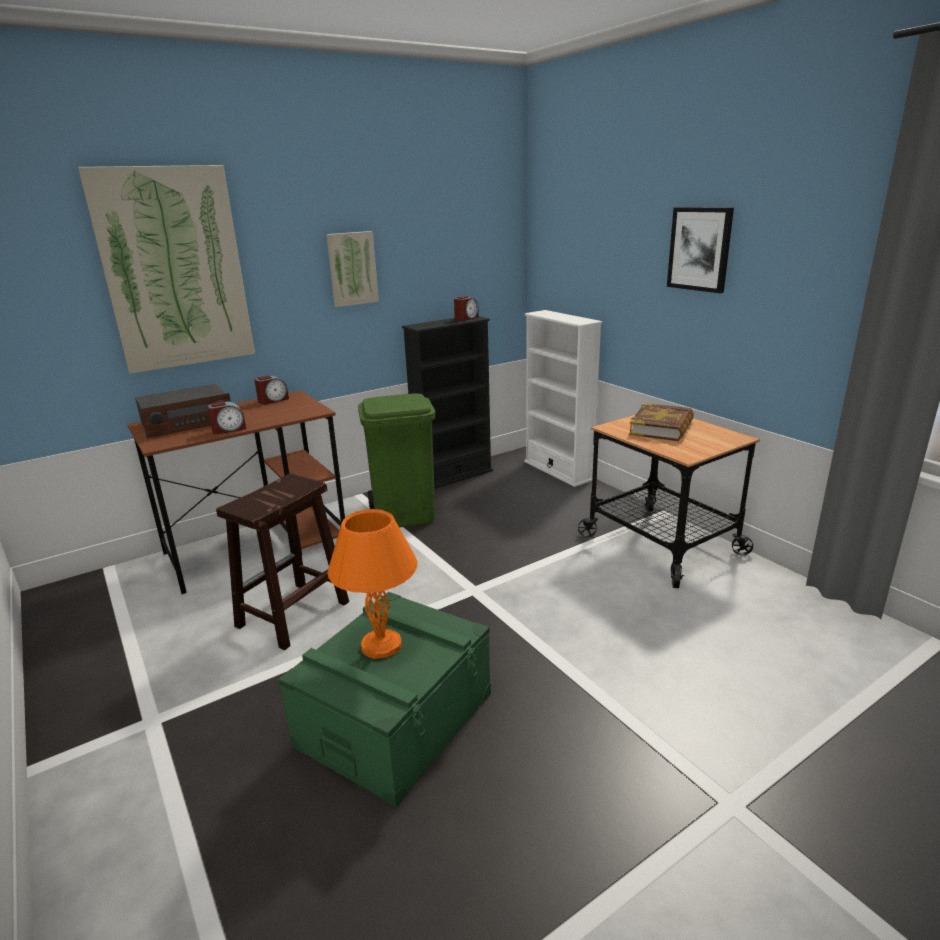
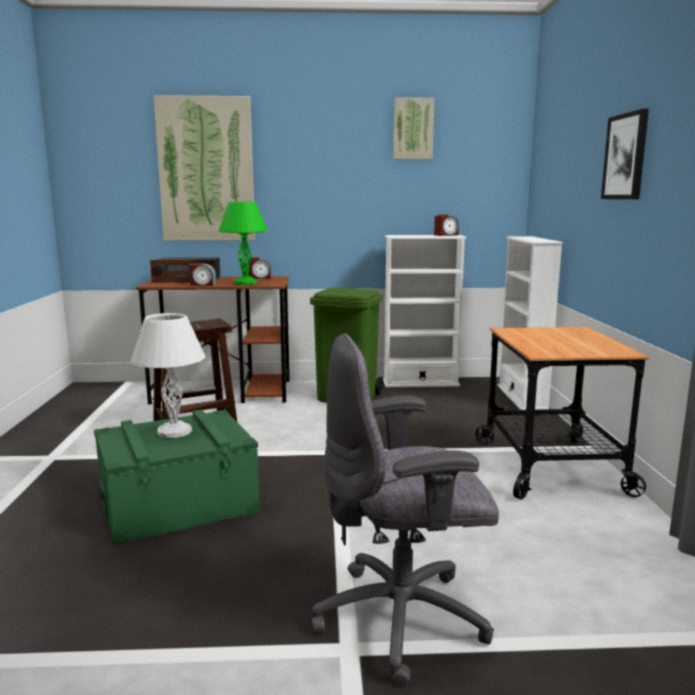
camera: 30 degrees right, 10 degrees down
picture [326,231,379,307] -> picture moved to [393,97,434,160]
orange table lamp [327,509,418,659] -> white table lamp [131,313,205,438]
black bookcase [402,316,493,489] -> white bookcase [383,235,466,387]
book [629,403,694,441] -> none
none -> green table lamp [219,202,268,285]
none -> grey office chair [311,333,499,687]

